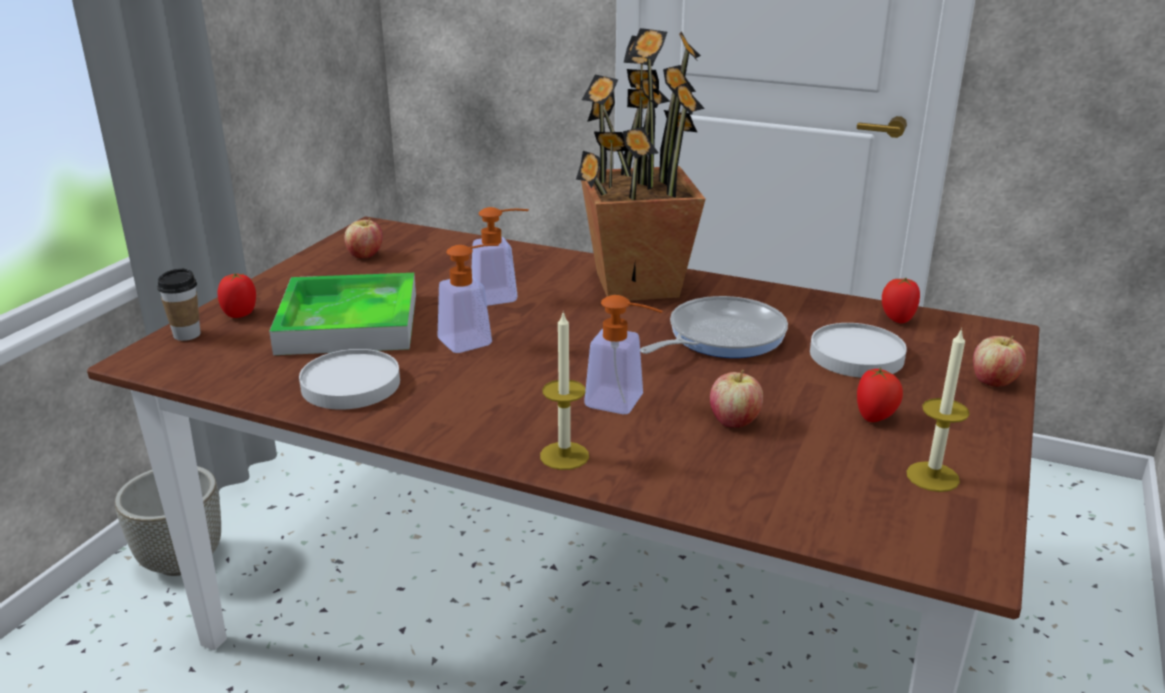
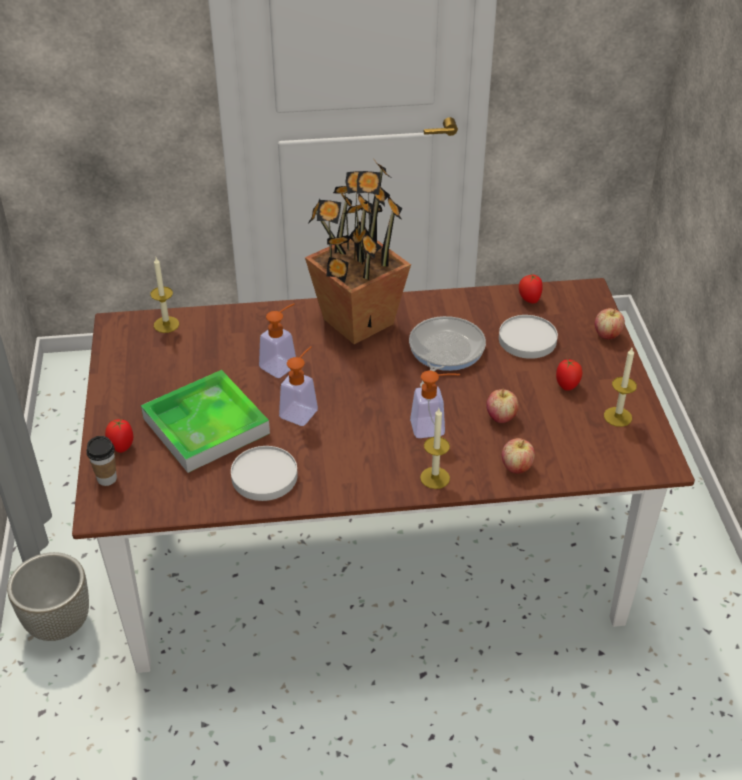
camera: 30 degrees left, 15 degrees up
apple [345,218,383,258] -> apple moved to [502,438,535,474]
none -> candle [151,257,179,333]

